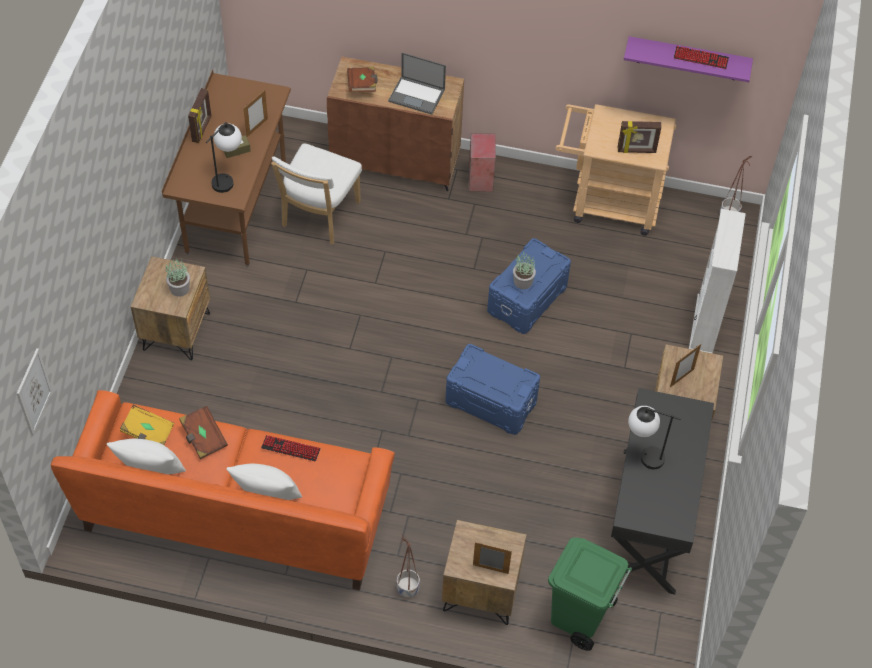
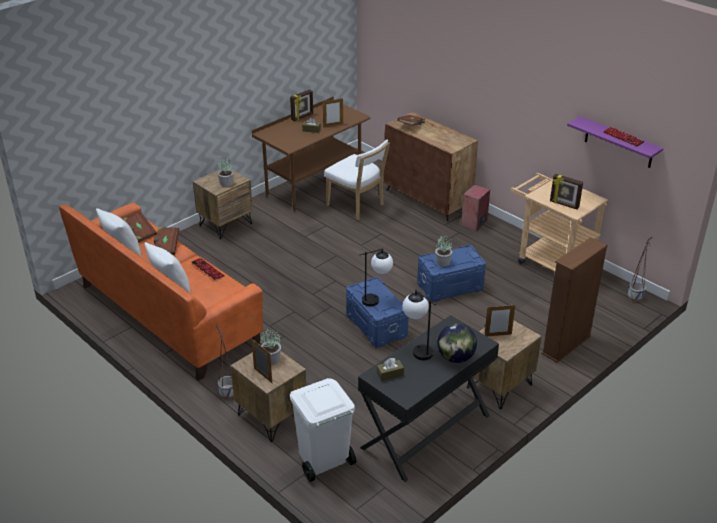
camera: 35 degrees right, 20 degrees down
picture [16,348,52,435] -> none
yellow book [120,404,174,445] -> brown book [123,212,157,242]
table lamp [206,122,242,193] -> table lamp moved to [360,248,393,306]
white chair [271,143,362,244] -> white chair turned 105 degrees counterclockwise [324,139,390,220]
laptop [388,53,446,115] -> none
green trash can [548,537,632,651] -> white trash can [290,378,356,482]
white bookcase [689,209,746,353] -> brown bookcase [541,237,608,363]
none -> potted plant [260,328,281,365]
none -> brown tissue box [377,358,404,381]
none -> globe [437,323,477,363]

